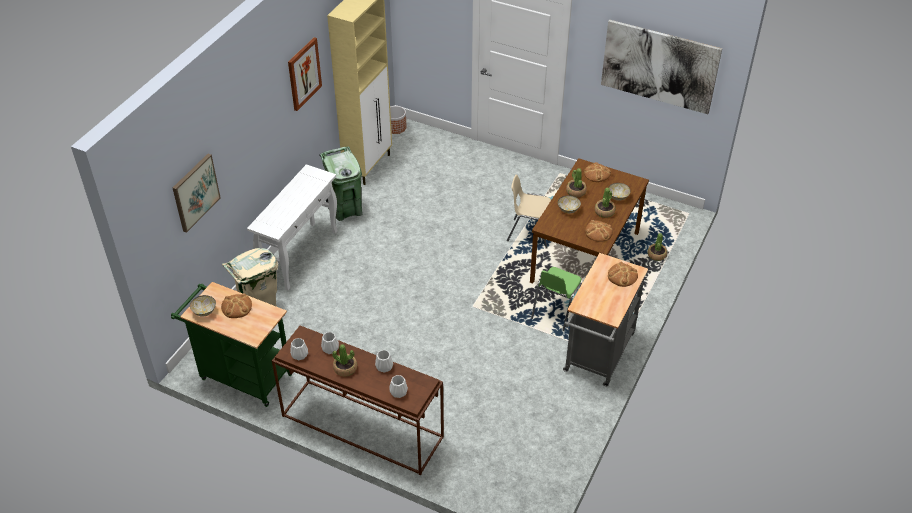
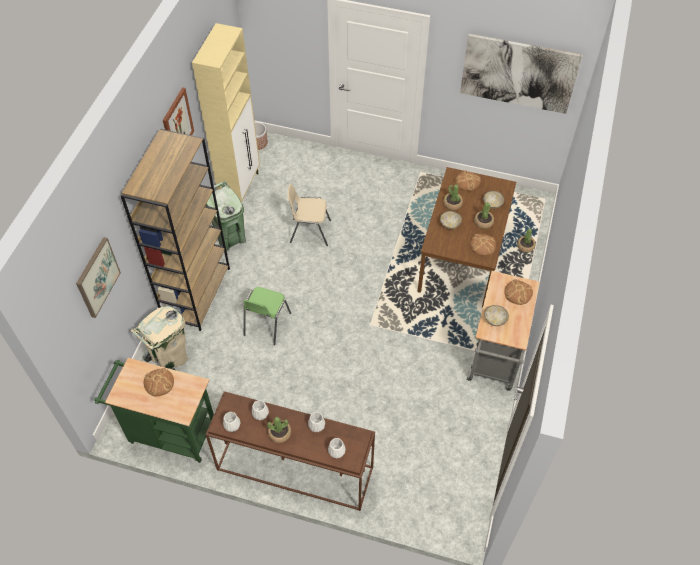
camera: 10 degrees left, 10 degrees up
bowl [190,295,216,317] -> bowl moved to [484,305,509,326]
white console table [247,164,338,290] -> brown bookcase [121,129,230,331]
beige chair [507,175,551,249] -> beige chair moved to [287,184,331,246]
green chair [531,267,582,331] -> green chair moved to [243,287,291,345]

